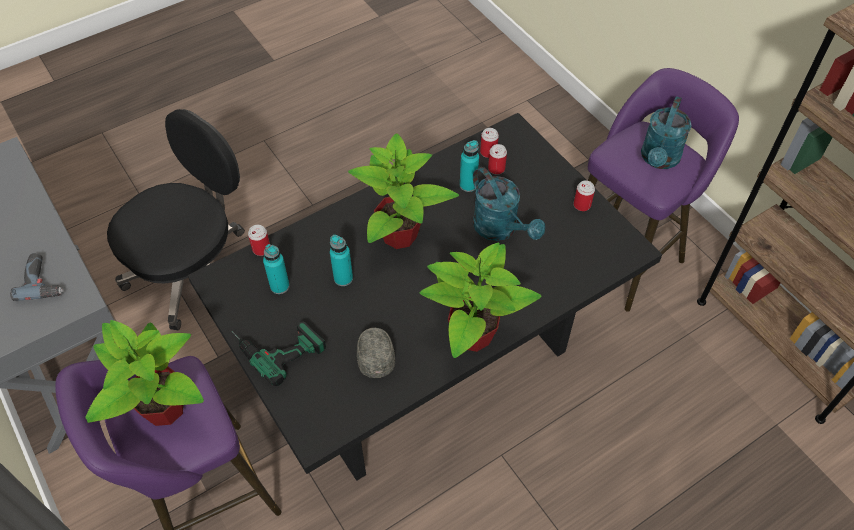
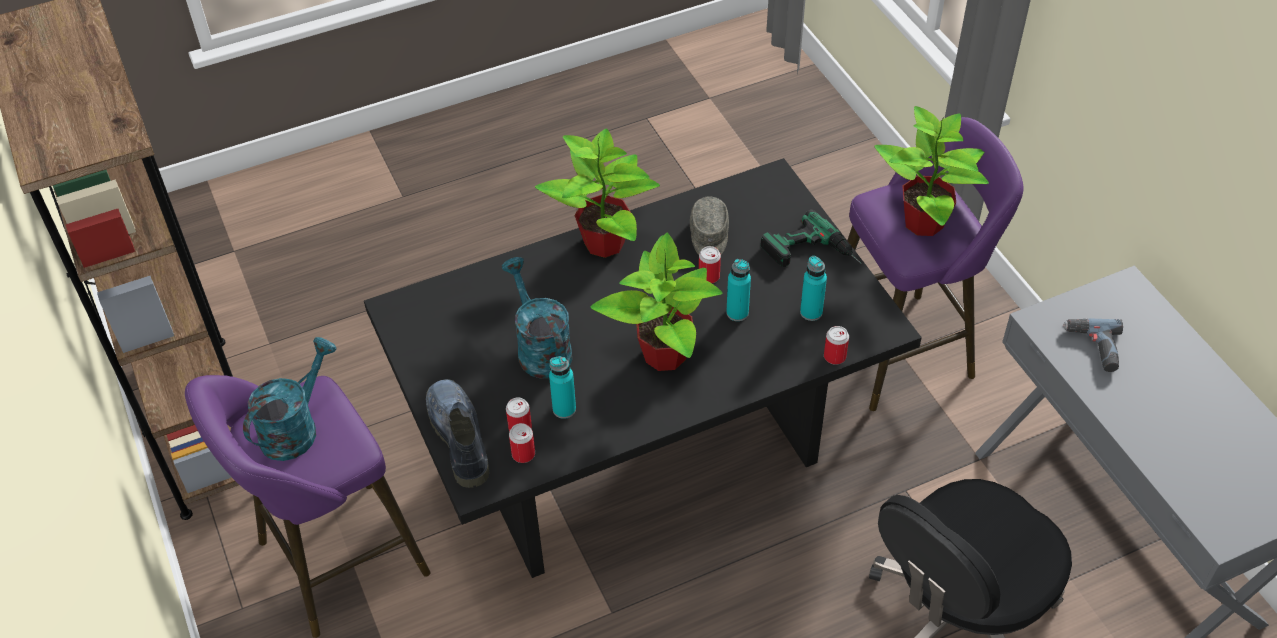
camera: 170 degrees left, 5 degrees down
can [573,180,595,211] -> can moved to [699,246,721,283]
none -> boot [426,379,489,488]

